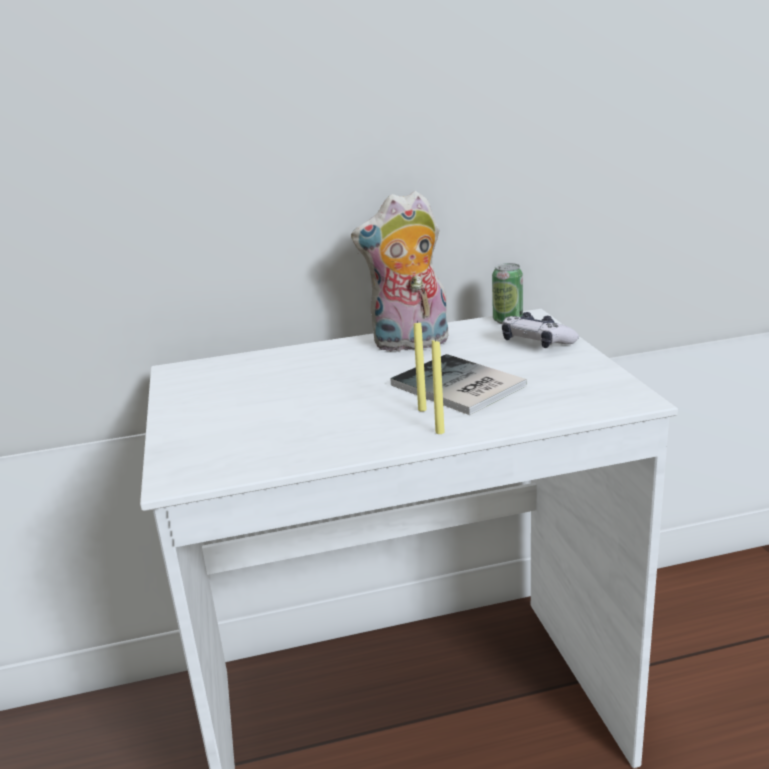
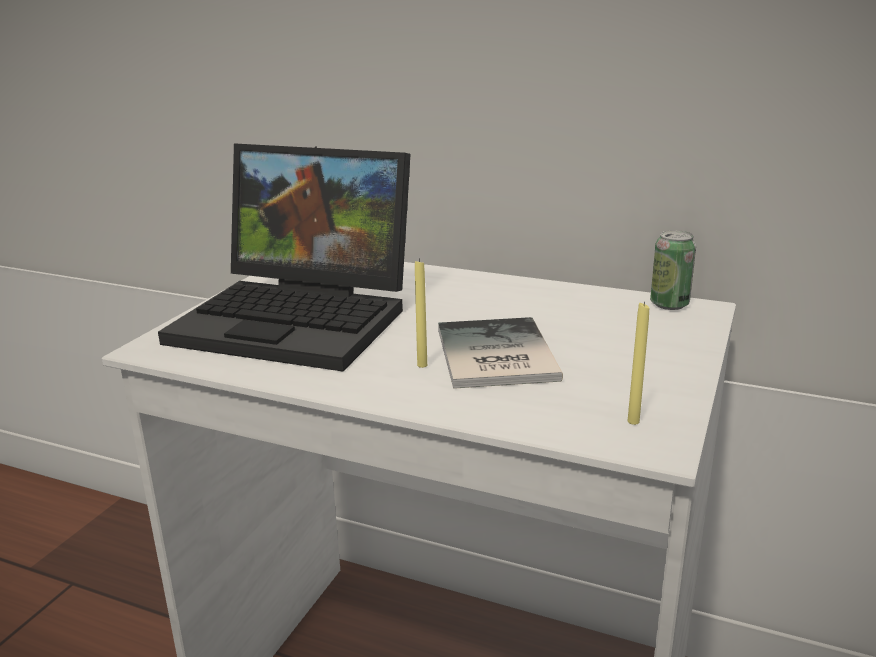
camera: 35 degrees right, 0 degrees up
plush toy [351,190,449,352] -> none
yellow candle [432,338,445,434] -> yellow candle moved to [628,301,649,425]
game controller [502,312,579,348] -> none
none -> laptop [158,143,410,371]

